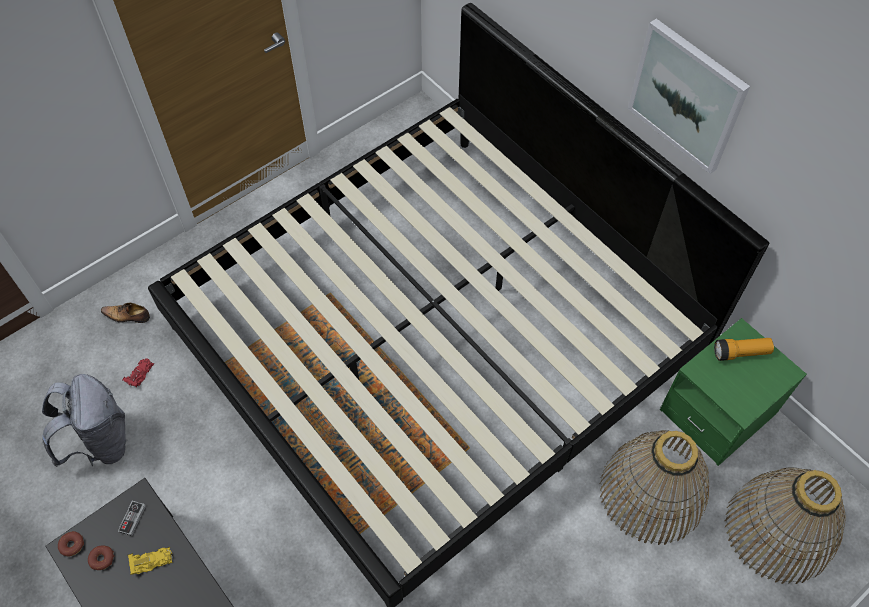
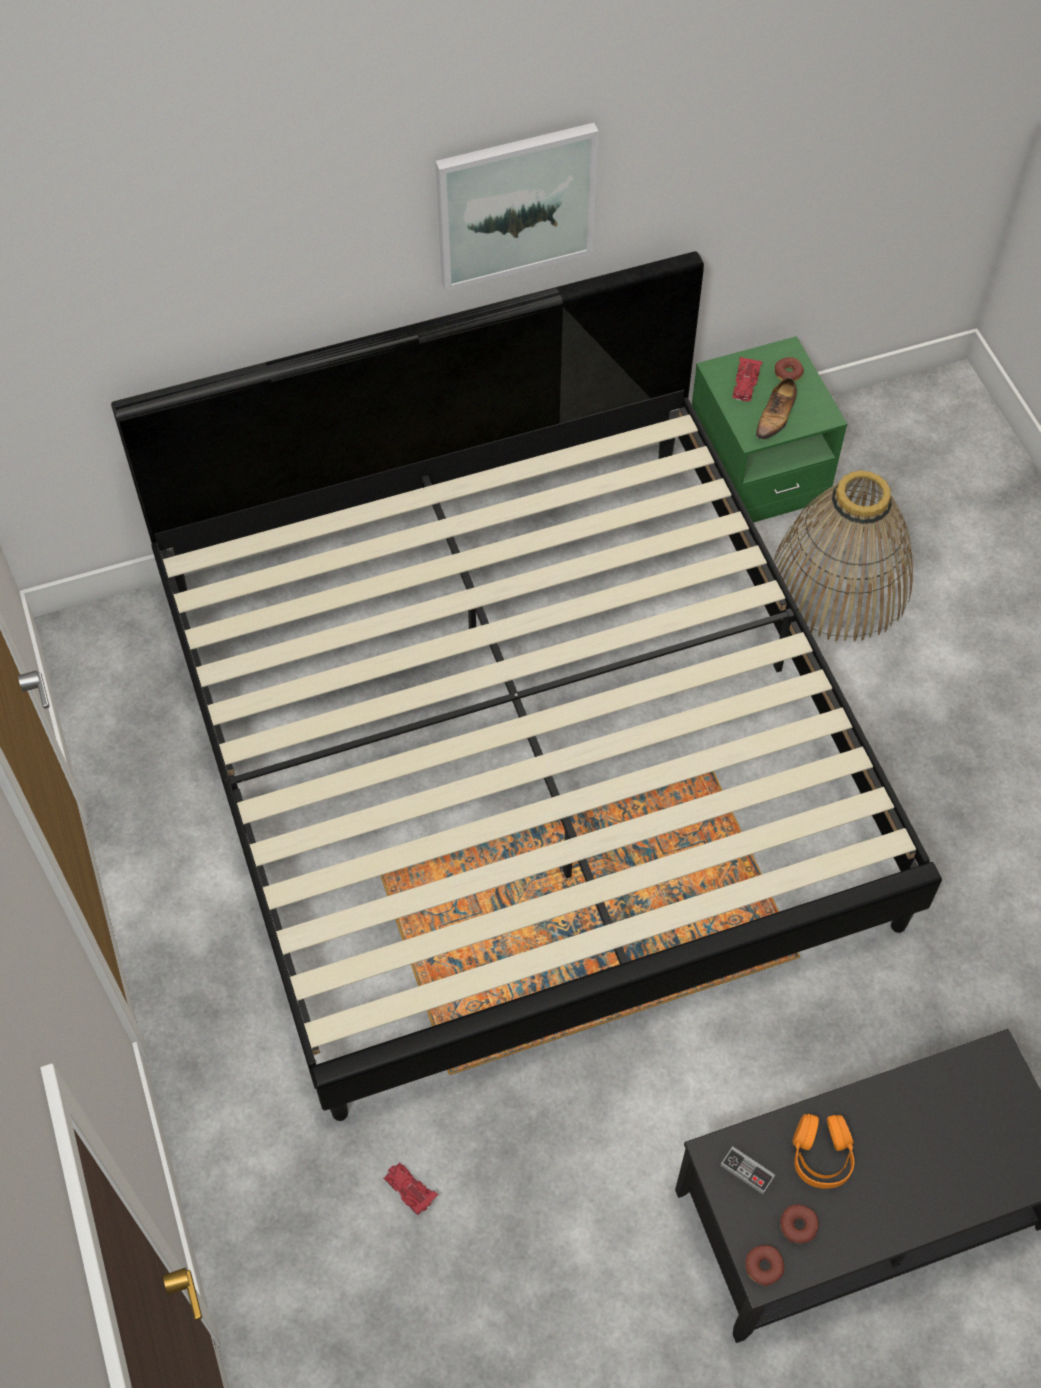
camera: 70 degrees left, 0 degrees up
grey backpack [42,374,127,467] -> none
shoe [101,303,150,323] -> shoe moved to [756,378,797,439]
yellow toy car [128,547,173,575] -> orange headphones [793,1114,854,1189]
flashlight [714,338,774,361] -> red toy car [732,357,763,402]
basket [725,467,846,584] -> none
none -> donut [775,357,804,381]

